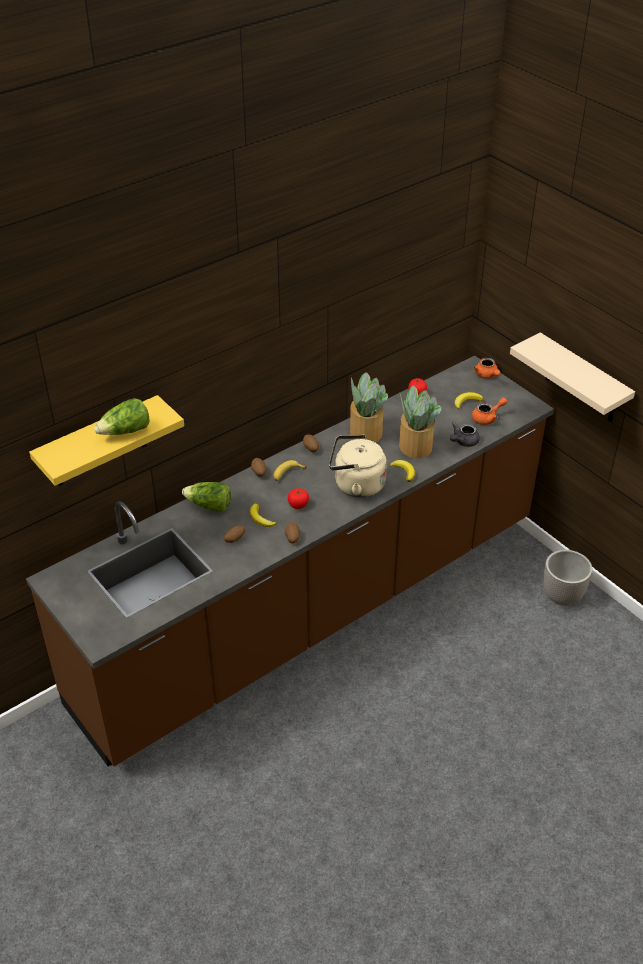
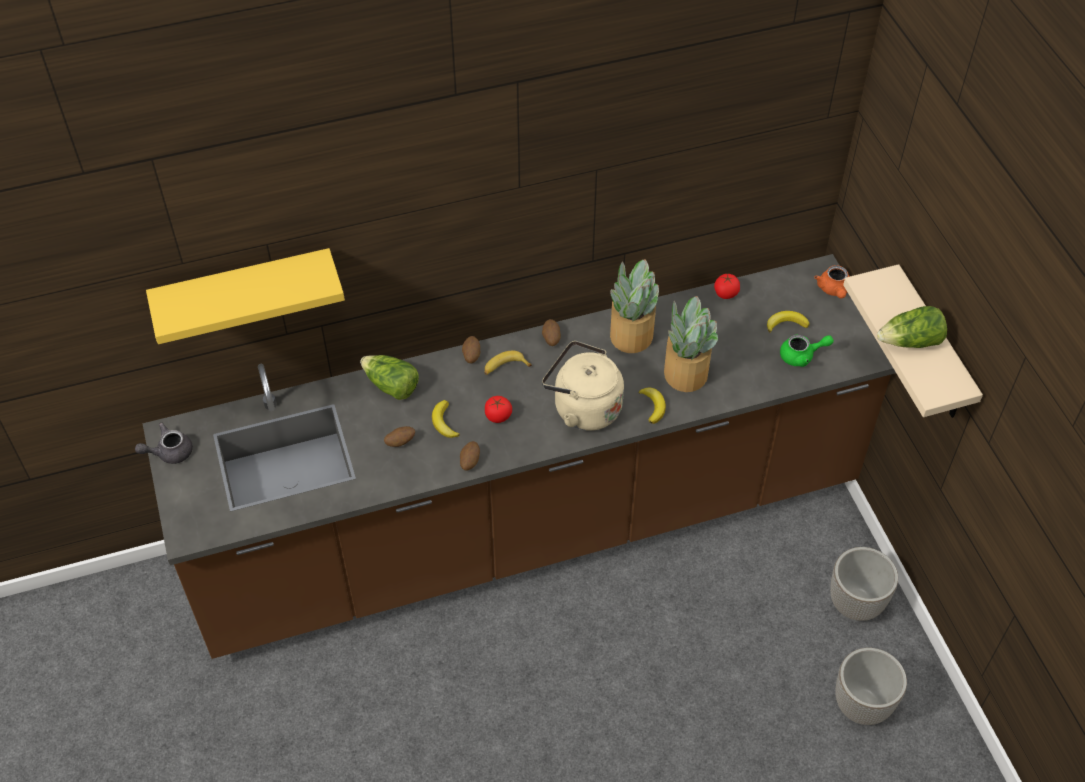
camera: 20 degrees right, 10 degrees up
lettuce [94,398,150,435] -> lettuce moved to [877,306,947,348]
grey teapot [450,422,480,447] -> grey teapot moved to [135,422,193,464]
orange teapot [472,398,507,425] -> green teapot [780,335,834,367]
none -> planter [836,648,907,725]

